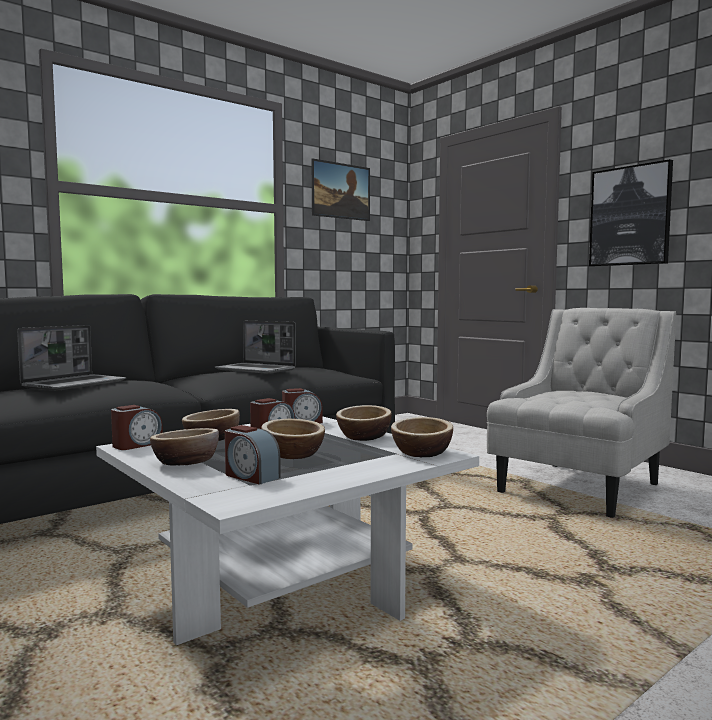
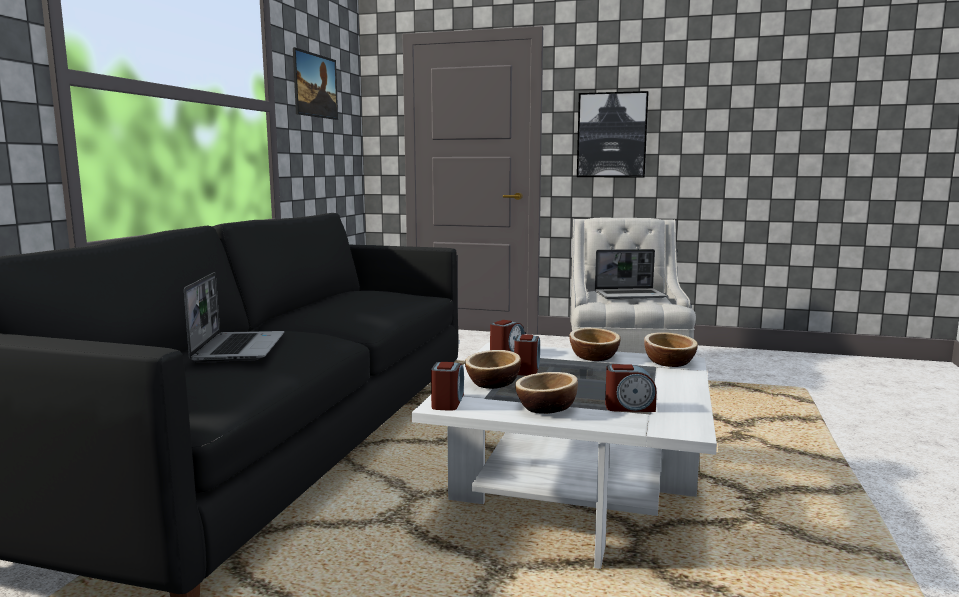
camera: 35 degrees left, 5 degrees up
laptop [215,321,296,374] -> laptop moved to [595,249,667,299]
bowl [261,419,325,459] -> none

